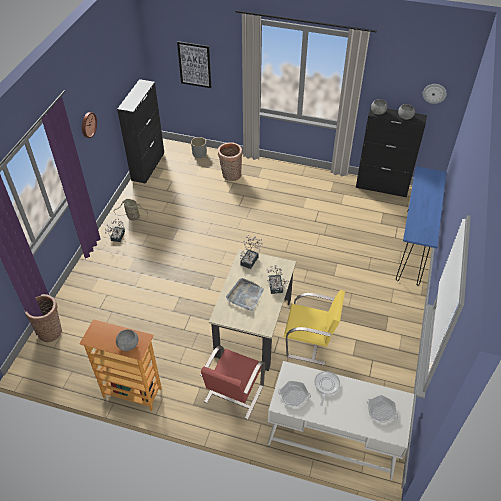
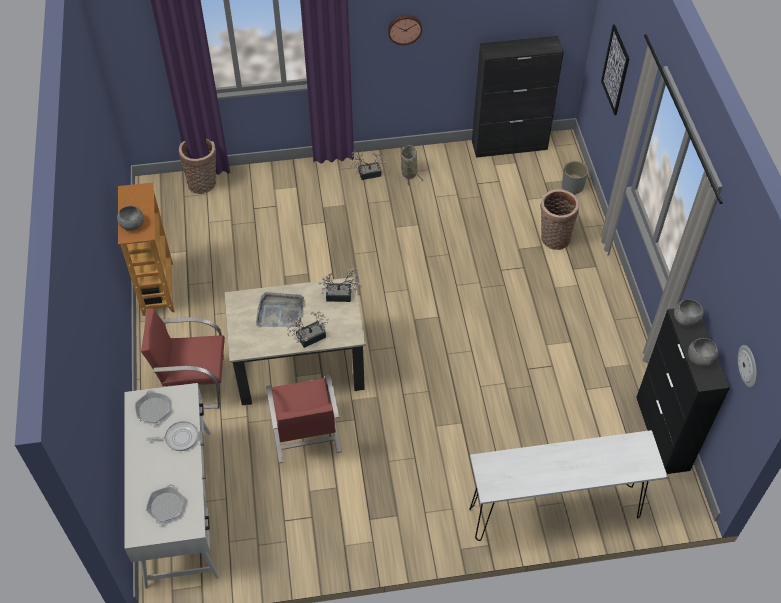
camera: 65 degrees right, 5 degrees up
yellow chair [284,290,345,365] -> red chair [266,375,342,463]
blue console table [396,166,446,286] -> white console table [469,430,668,541]

